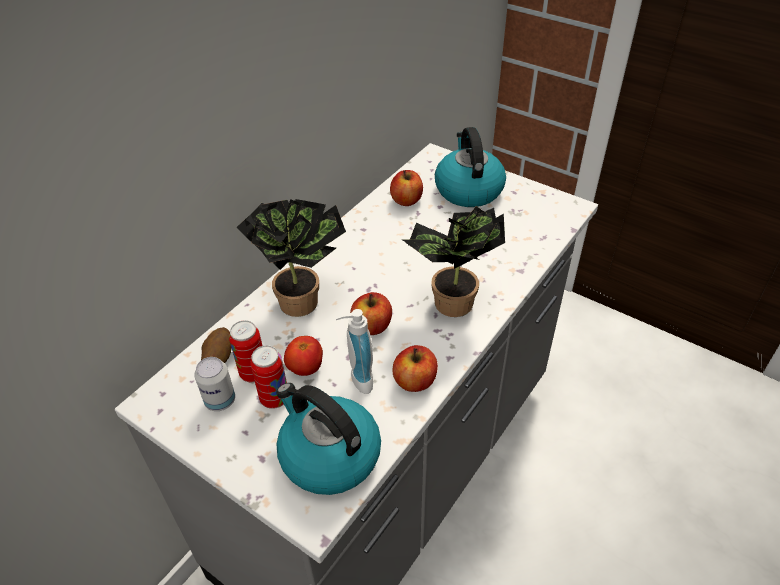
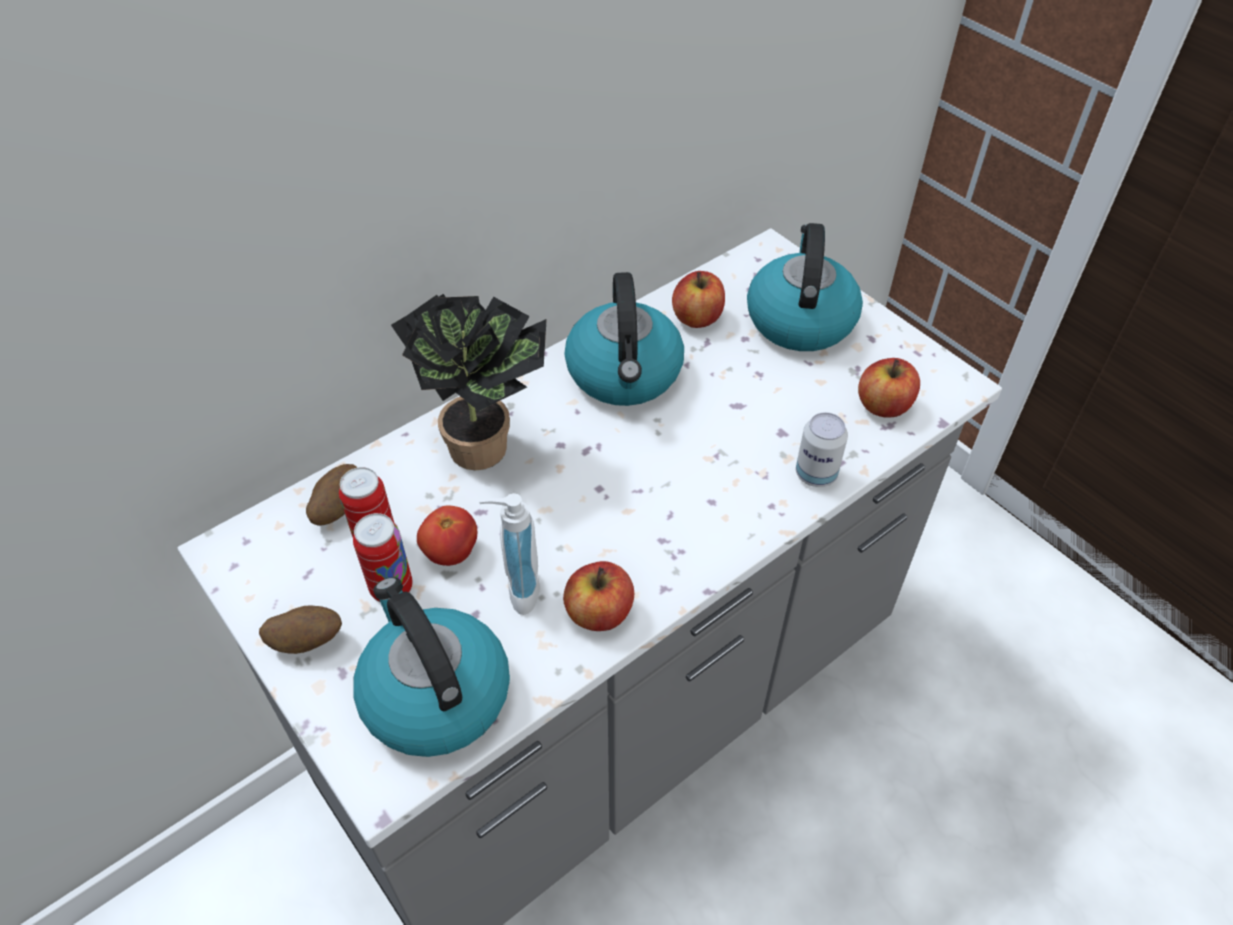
camera: 15 degrees right, 5 degrees up
can [194,357,235,411] -> can moved to [796,412,848,487]
apple [350,292,392,335] -> apple moved to [858,358,920,418]
potted plant [401,206,505,317] -> none
none -> potato [259,605,342,654]
none -> kettle [564,272,684,406]

